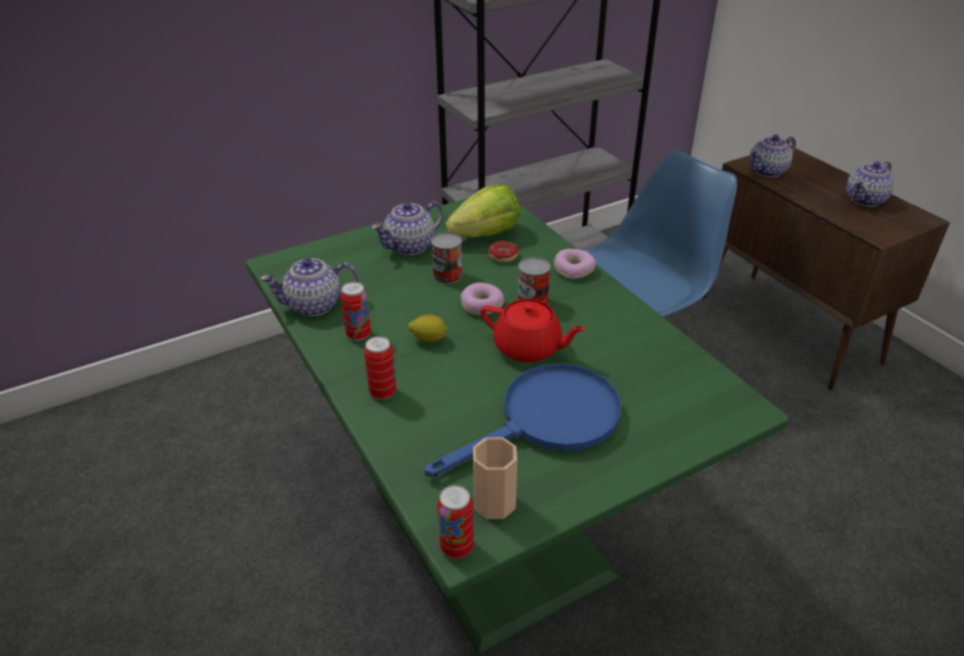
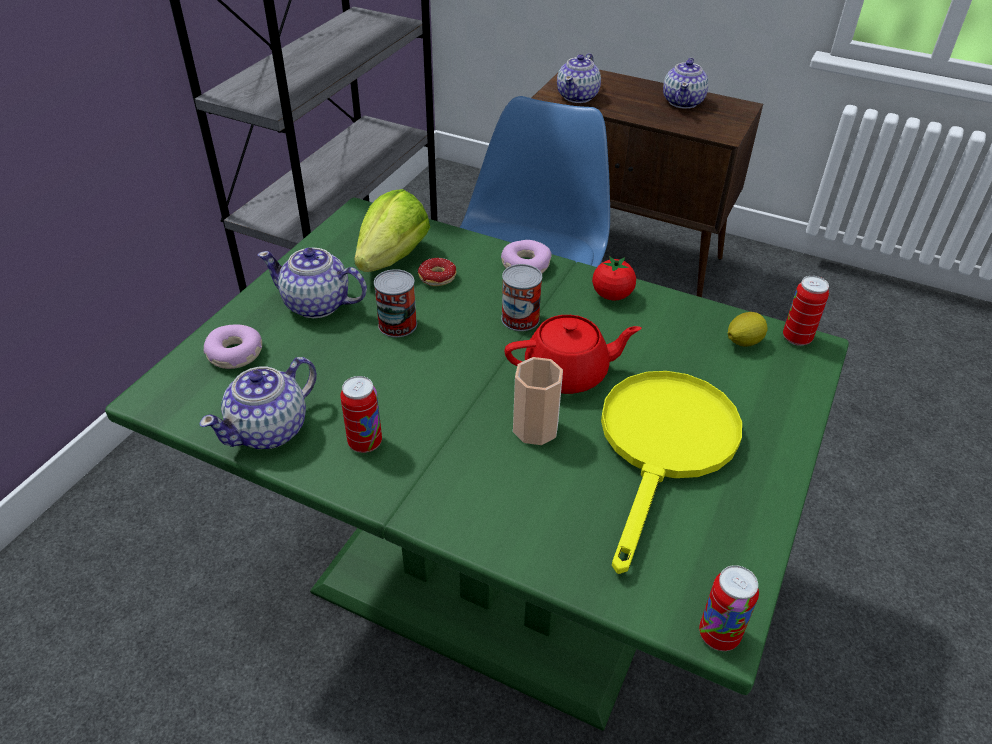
camera: 35 degrees left, 5 degrees up
can [364,336,397,399] -> can moved to [783,276,829,346]
teapot [372,201,443,255] -> teapot turned 90 degrees clockwise [258,248,367,318]
lemon [408,315,448,343] -> lemon moved to [728,312,768,347]
blue frying pan [424,364,621,477] -> yellow frying pan [601,371,742,574]
donut [461,283,504,315] -> donut moved to [204,324,262,369]
cup [473,437,517,519] -> cup moved to [513,357,563,445]
none -> tomato [592,256,636,300]

